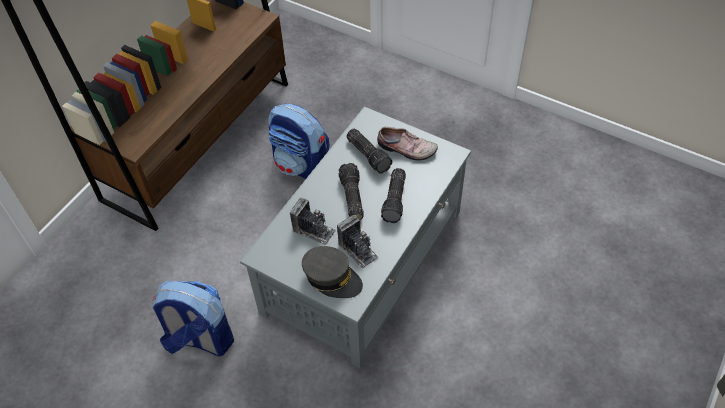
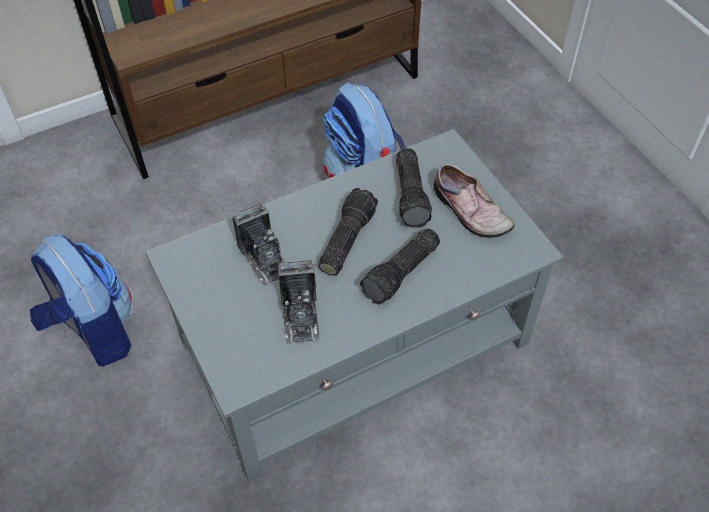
camera: 30 degrees right, 0 degrees up
grey cap [302,246,363,298] -> none

